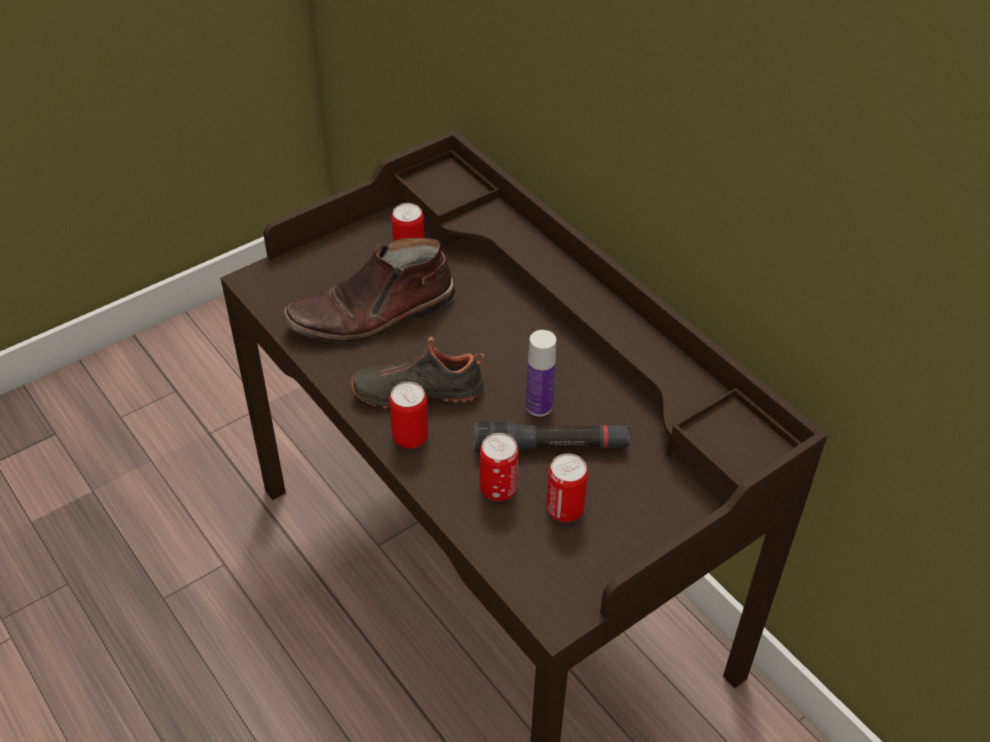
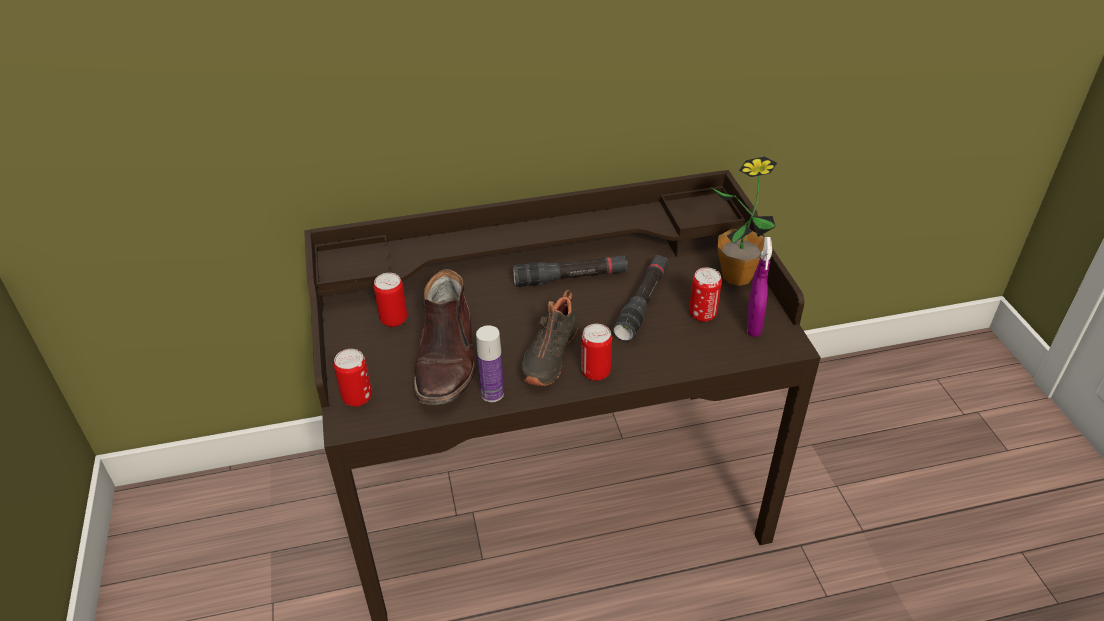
camera: 65 degrees left, 5 degrees down
can [480,433,519,501] -> can moved to [334,349,372,407]
bottle [526,330,556,416] -> bottle moved to [476,325,504,402]
none -> black flashlight [513,256,628,287]
none -> potted plant [712,157,777,286]
none -> purple spray bottle [747,237,772,337]

